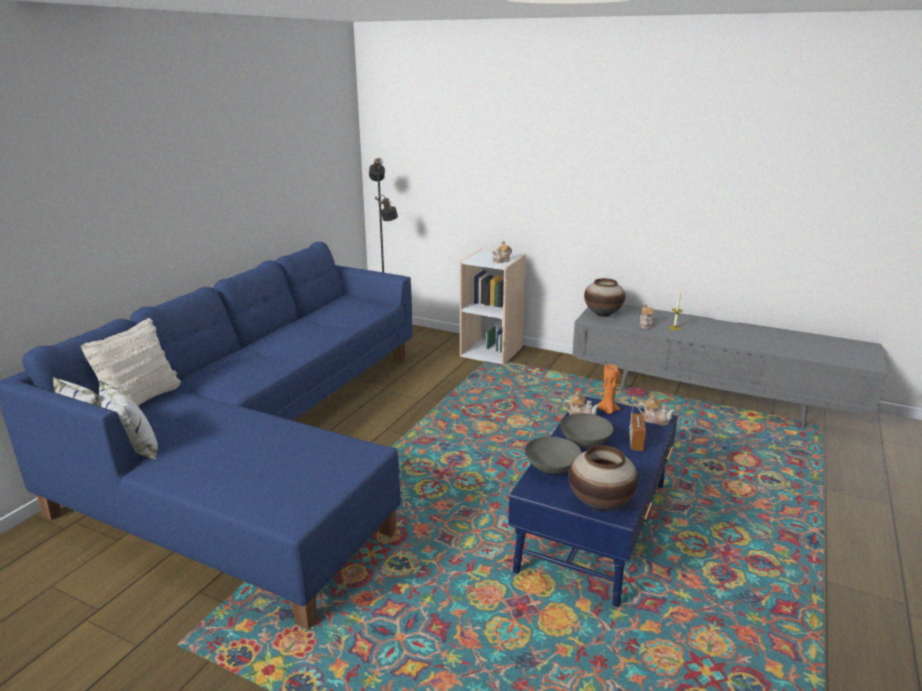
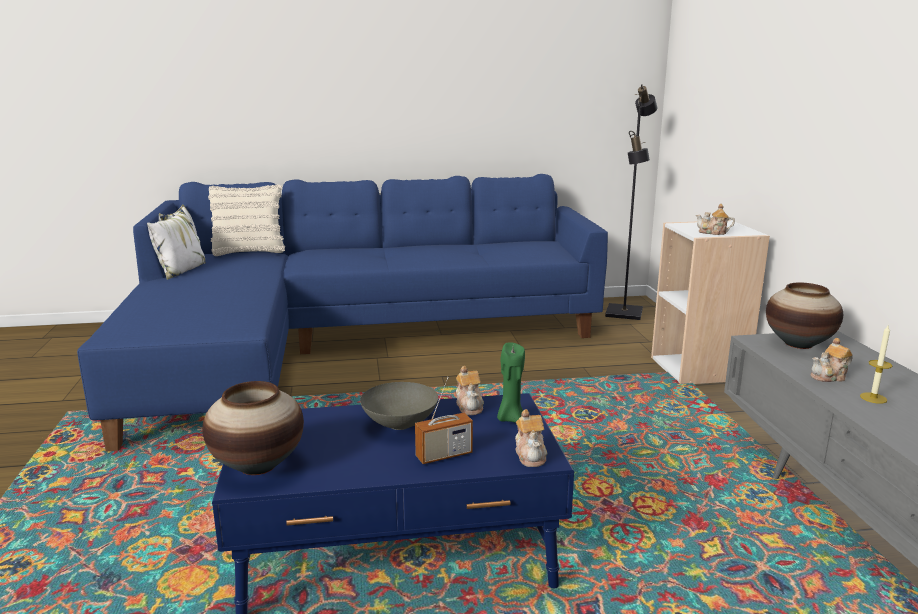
camera: 55 degrees right, 5 degrees down
grey bowl [525,437,582,474] -> none
orange candle [597,364,620,414] -> green candle [497,342,525,423]

